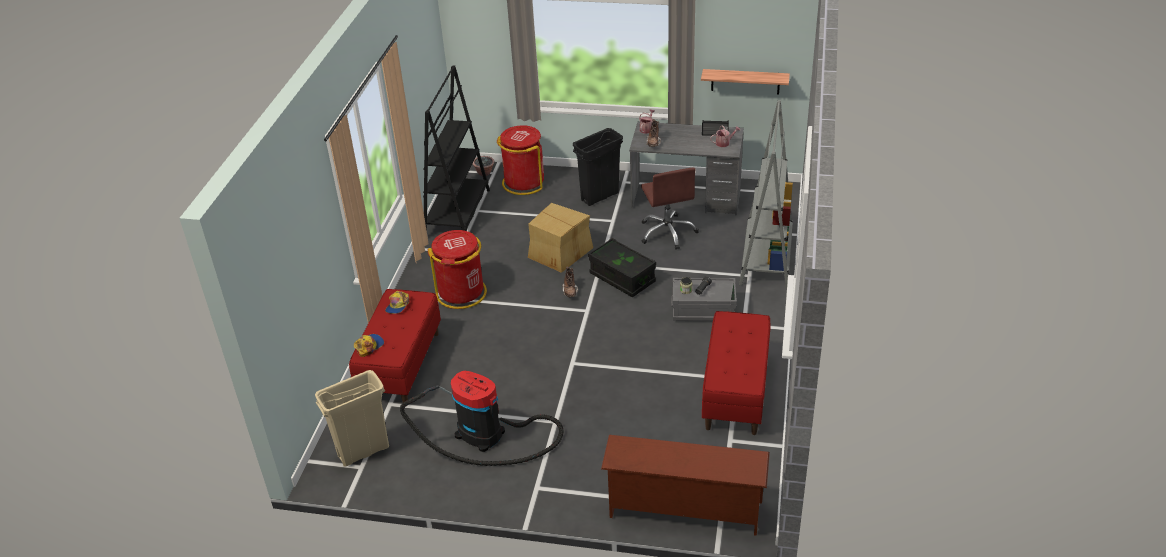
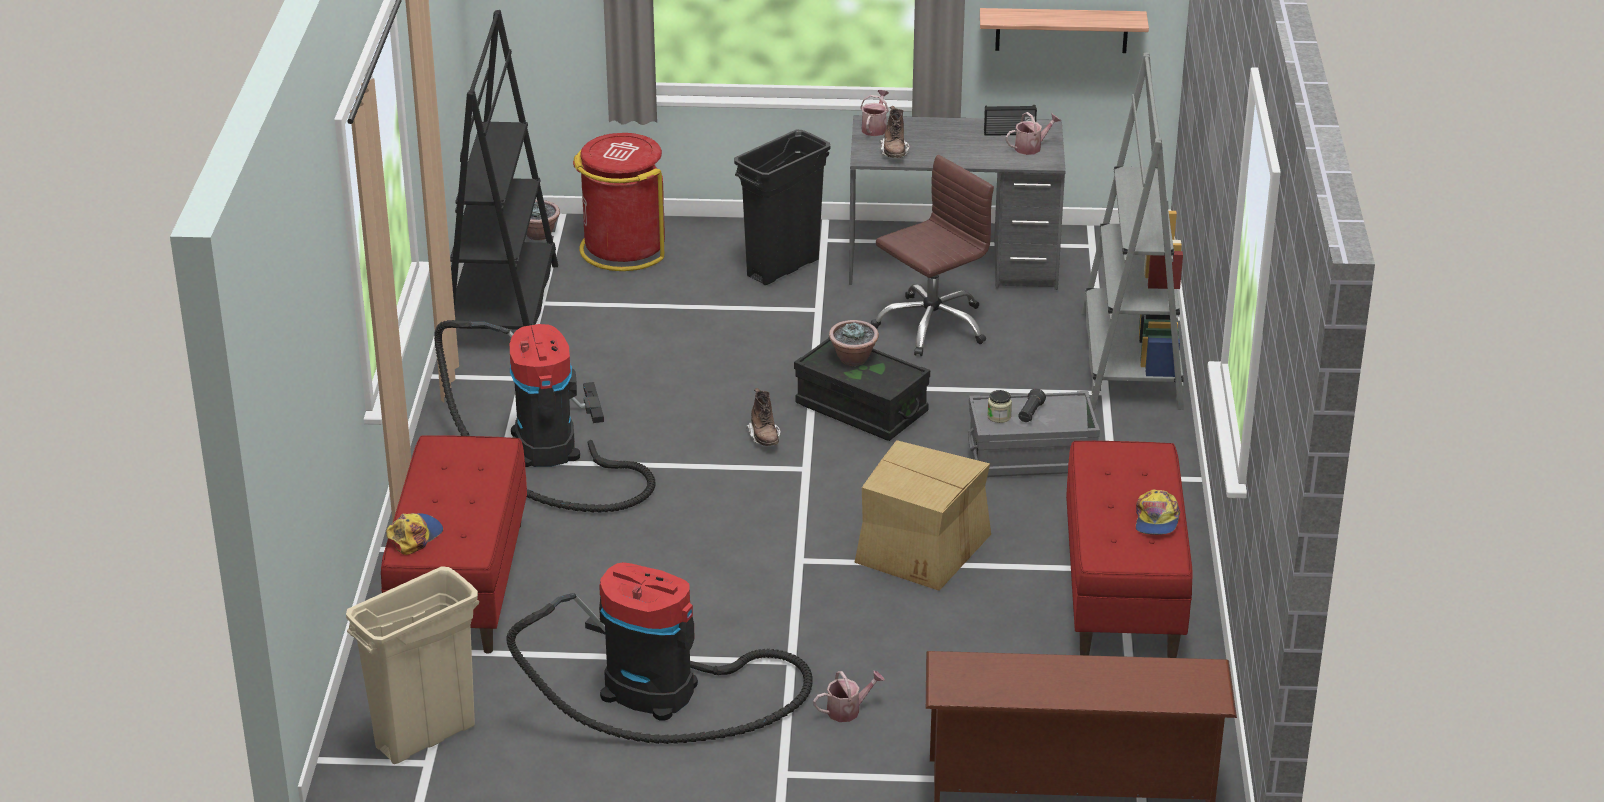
camera: 10 degrees left, 5 degrees down
cap [385,291,409,314] -> cap moved to [1136,490,1180,535]
red trash can [428,230,487,309] -> vacuum cleaner [434,320,655,513]
cardboard box [528,203,593,273] -> cardboard box moved to [854,440,991,591]
brown office chair [641,168,699,250] -> brown office chair turned 105 degrees counterclockwise [871,155,994,356]
none -> watering can [813,671,885,722]
none -> potted plant [829,320,879,366]

